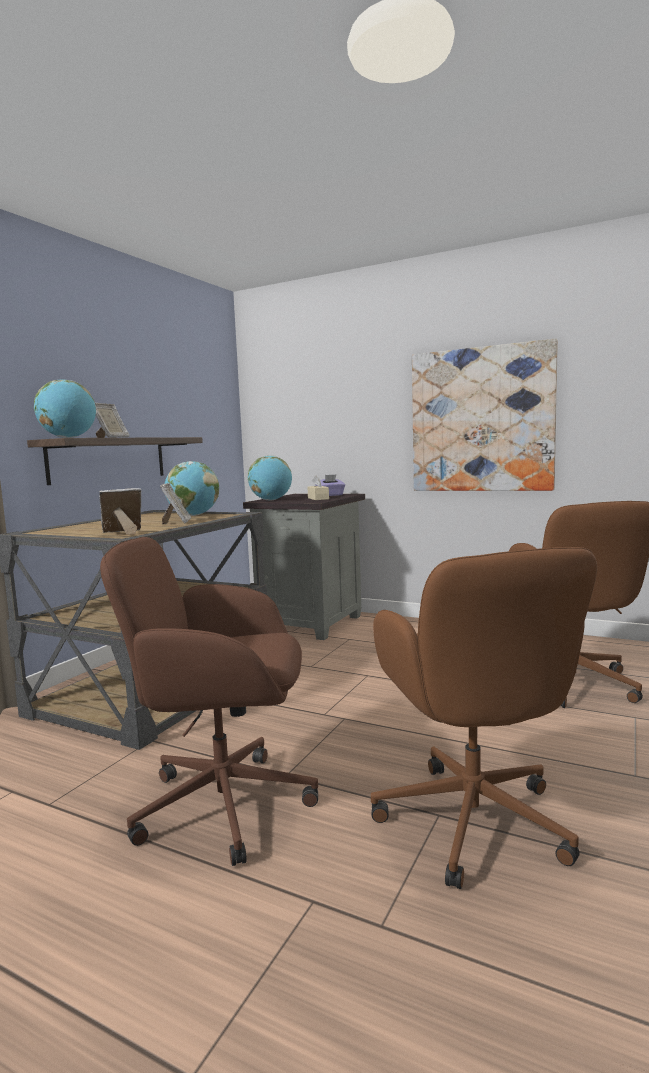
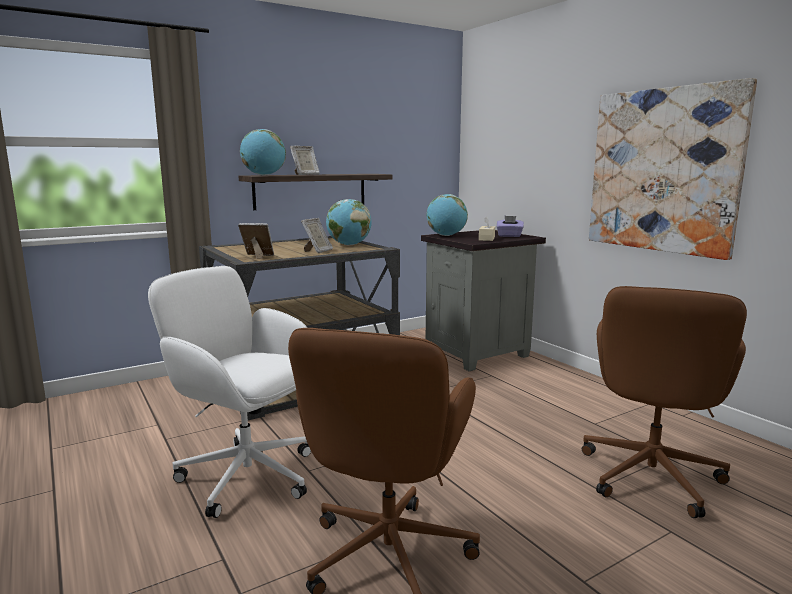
camera: 30 degrees right, 5 degrees up
brown office chair [100,537,318,866] -> white office chair [148,266,311,518]

